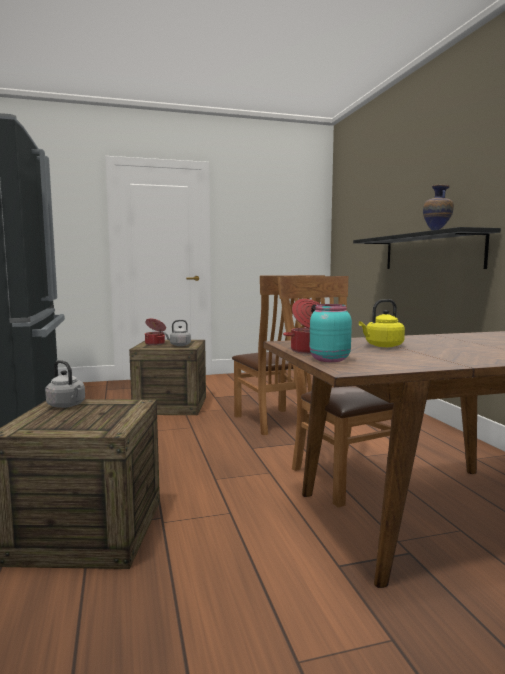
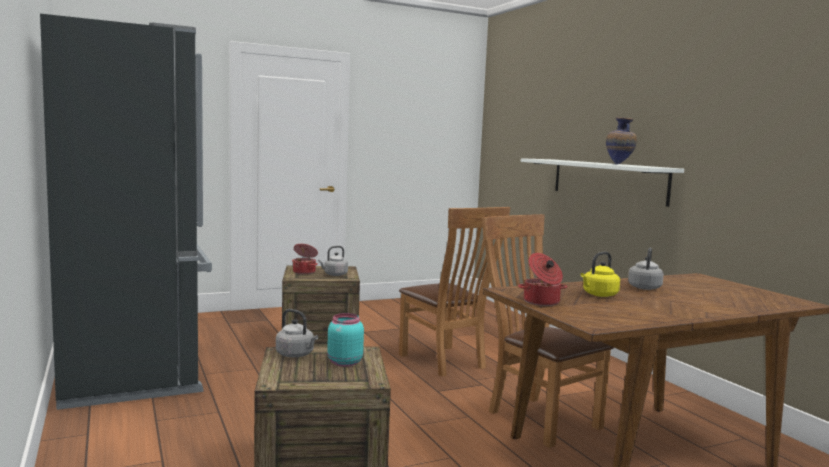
camera: 10 degrees left, 0 degrees up
turquoise jar [310,304,352,362] -> turquoise jar moved to [327,313,364,367]
black shelf [353,227,501,269] -> white shelf [521,158,684,207]
none -> grey kettle [628,248,664,290]

